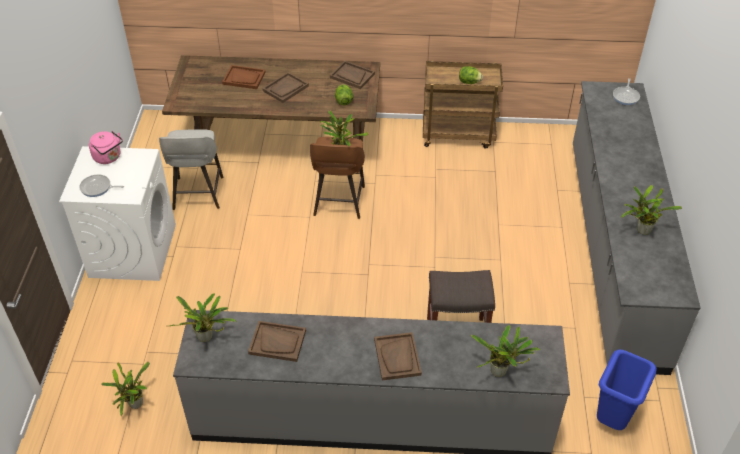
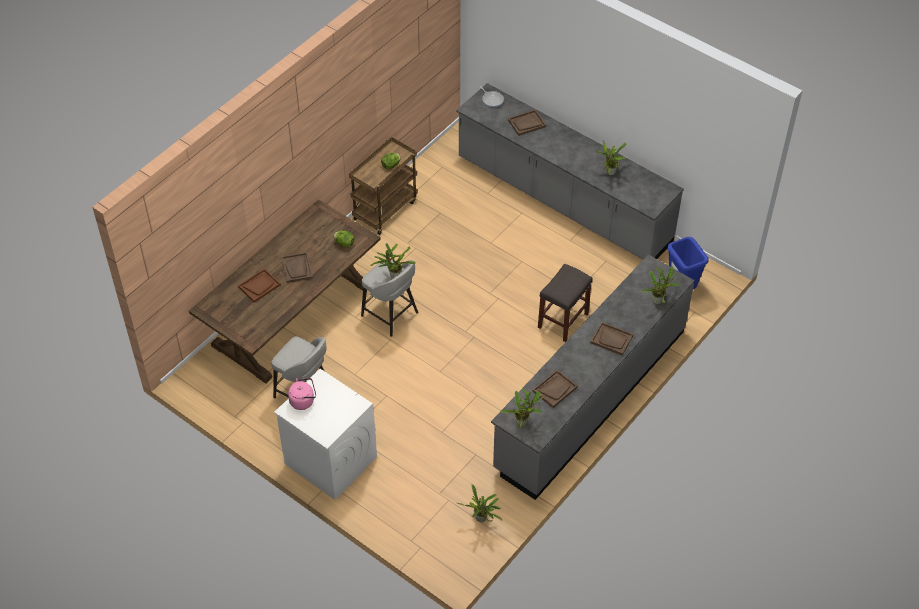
camera: 55 degrees left, 5 degrees up
frying pan [79,174,124,197] -> none
brown stool [310,137,365,219] -> grey stool [361,259,418,337]
brown tray [330,61,375,89] -> brown tray moved to [508,109,546,136]

